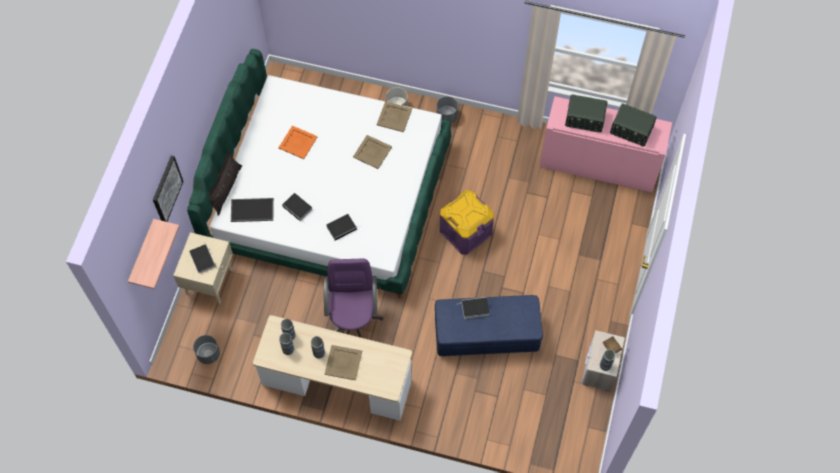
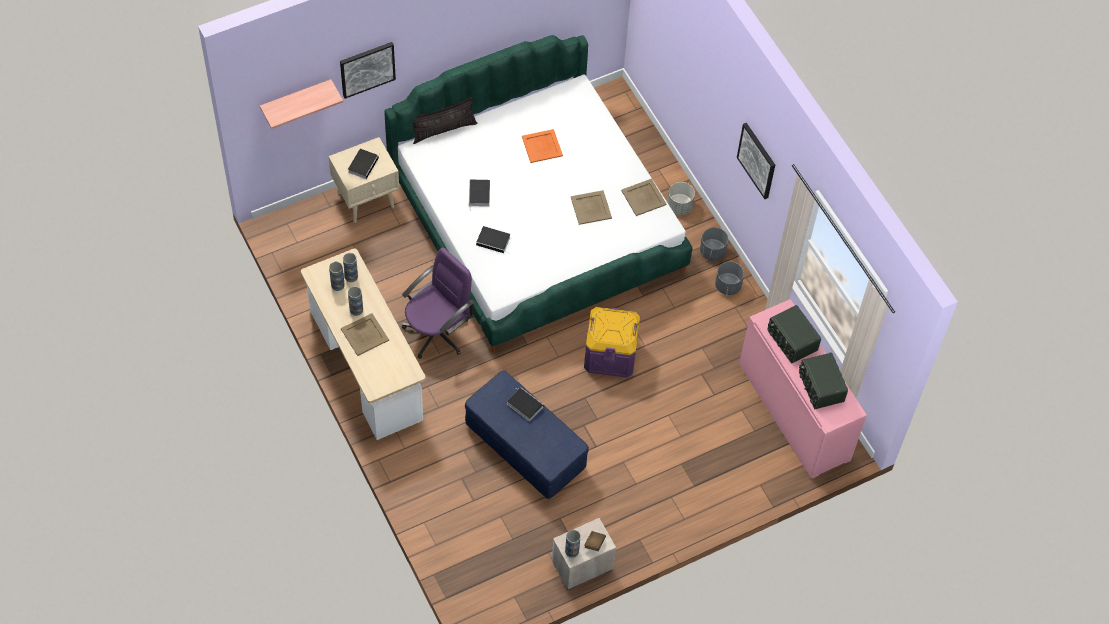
camera: 45 degrees right, 5 degrees down
grey planter [193,335,220,364] -> grey planter moved to [715,261,744,295]
tray [231,198,274,222] -> none
none -> picture [737,123,775,199]

